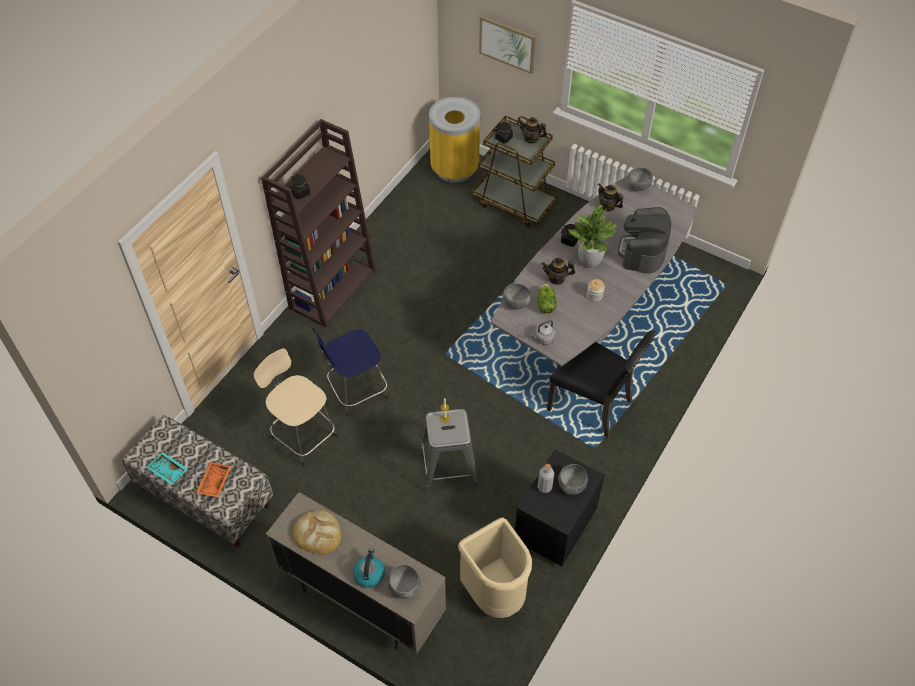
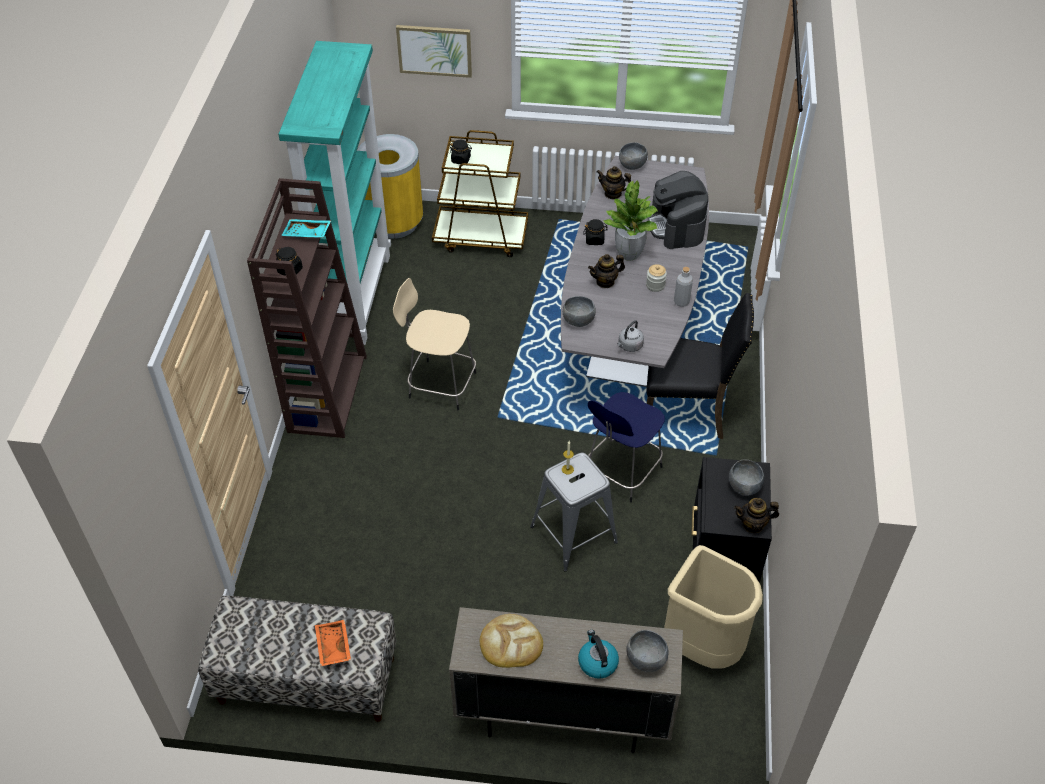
camera: 25 degrees left, 5 degrees down
turquoise tray [146,452,188,485] -> turquoise tray moved to [281,219,331,238]
beige stool [254,348,338,466] -> beige stool moved to [393,278,476,410]
blue stool [312,328,389,416] -> blue stool moved to [588,392,665,503]
teapot [518,117,547,144] -> teapot moved to [734,498,779,533]
lettuce [537,283,557,314] -> none
grey bottle [538,464,554,493] -> grey bottle moved to [674,267,693,307]
none -> turquoise bookcase [278,41,391,345]

